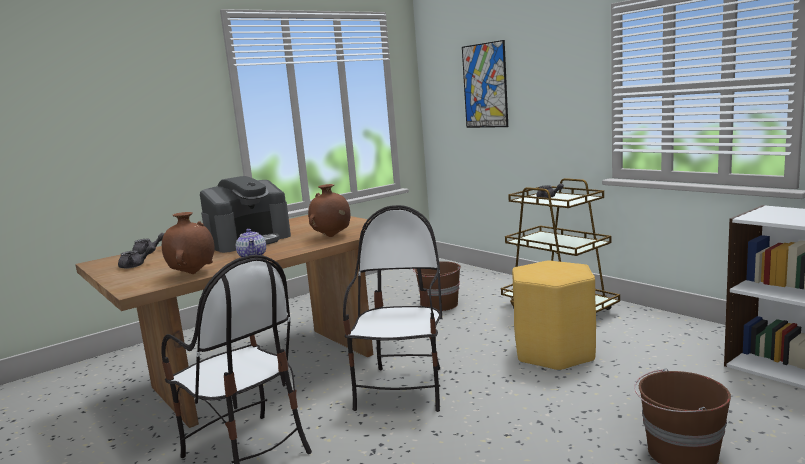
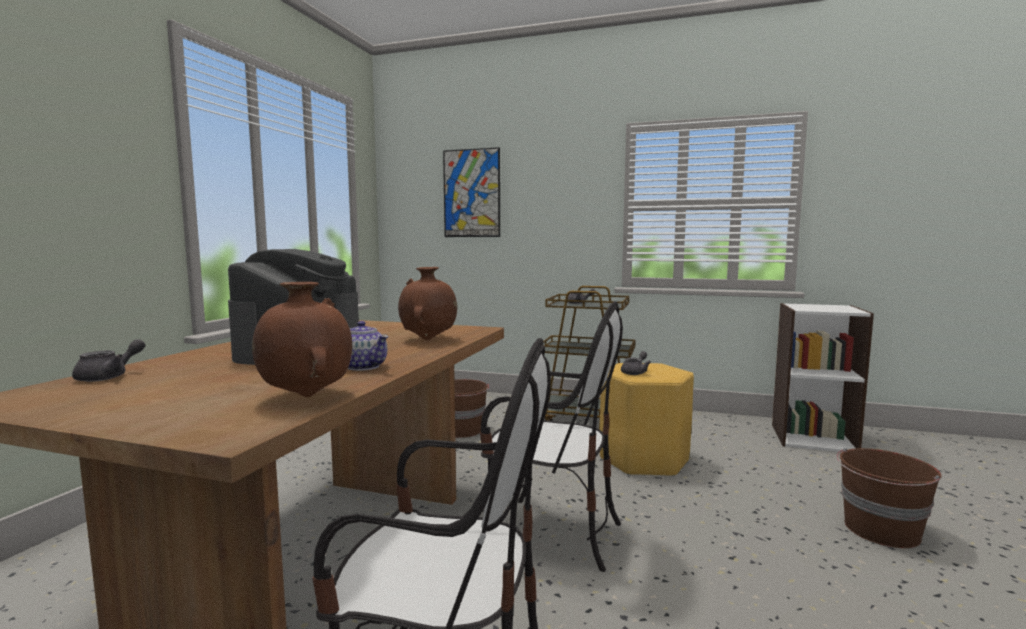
camera: 35 degrees left, 5 degrees down
grey teapot [118,245,155,269] -> grey teapot moved to [621,351,651,375]
chair [343,205,442,412] -> chair turned 135 degrees clockwise [480,301,623,572]

